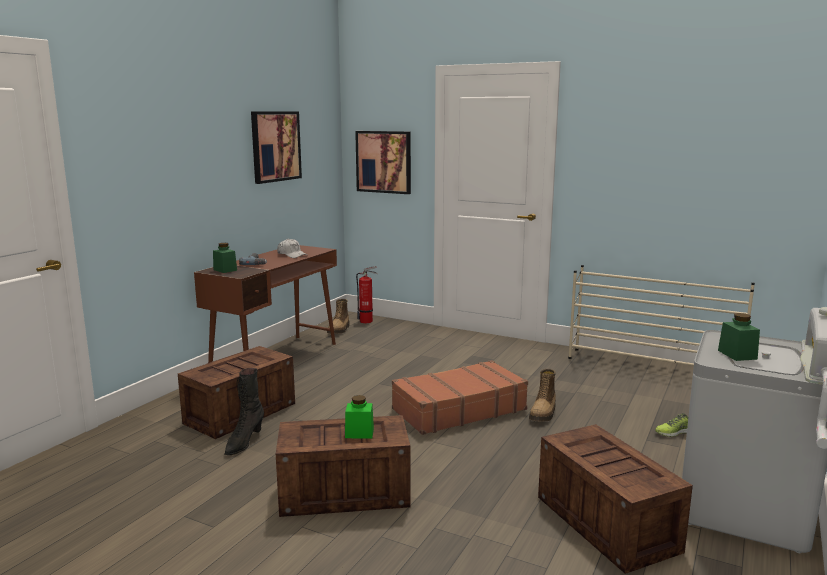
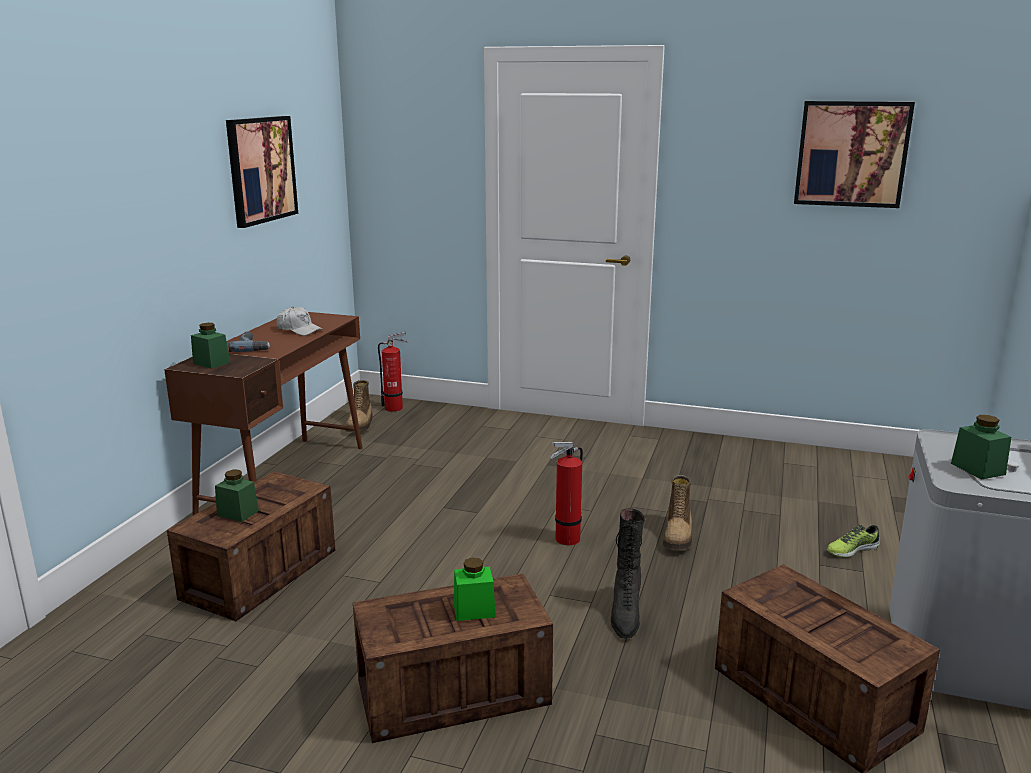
camera: 10 degrees left, 5 degrees up
black boot [224,368,264,455] -> black boot moved to [611,508,645,639]
picture [355,131,411,194] -> picture moved to [794,101,915,208]
brown suitcase [392,360,528,435] -> fire extinguisher [550,442,583,545]
beige shoe rack [568,265,755,366] -> none
none -> green jar [215,470,259,522]

